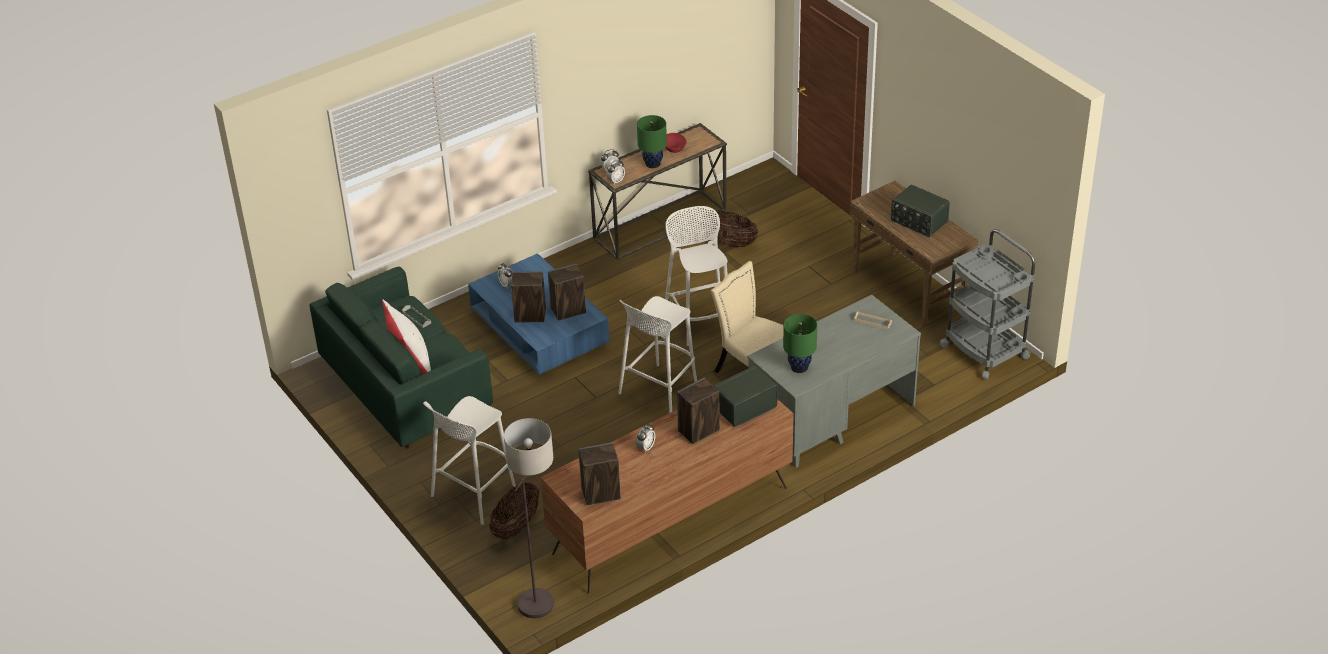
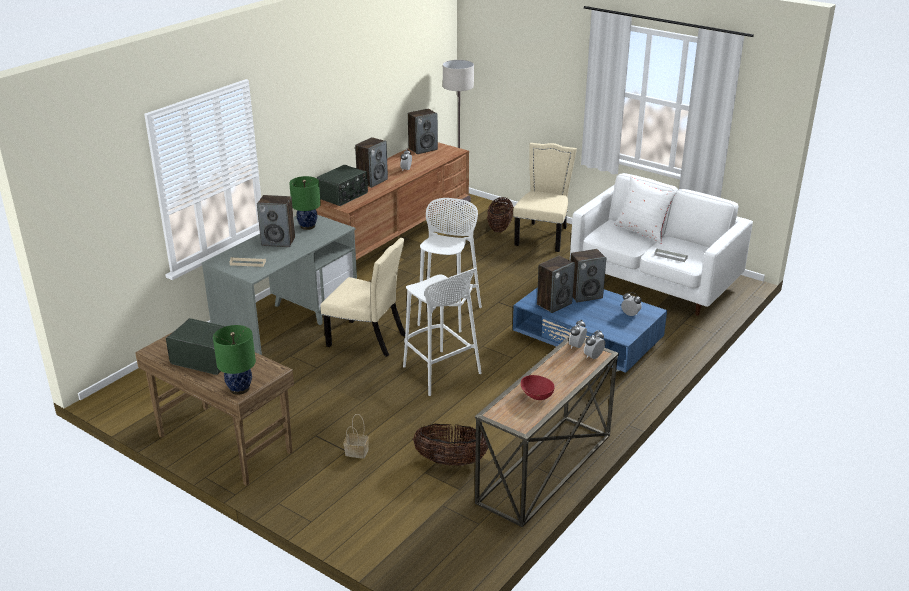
camera: 160 degrees right, 10 degrees down
green sofa [309,267,493,448] -> white sofa [570,173,753,316]
white stool [423,396,516,525] -> beige chair [513,143,577,252]
green table lamp [637,115,667,168] -> green table lamp moved to [213,325,256,395]
grey cart [940,229,1035,380] -> none
none -> speaker [257,195,295,247]
none -> basket [343,414,369,459]

